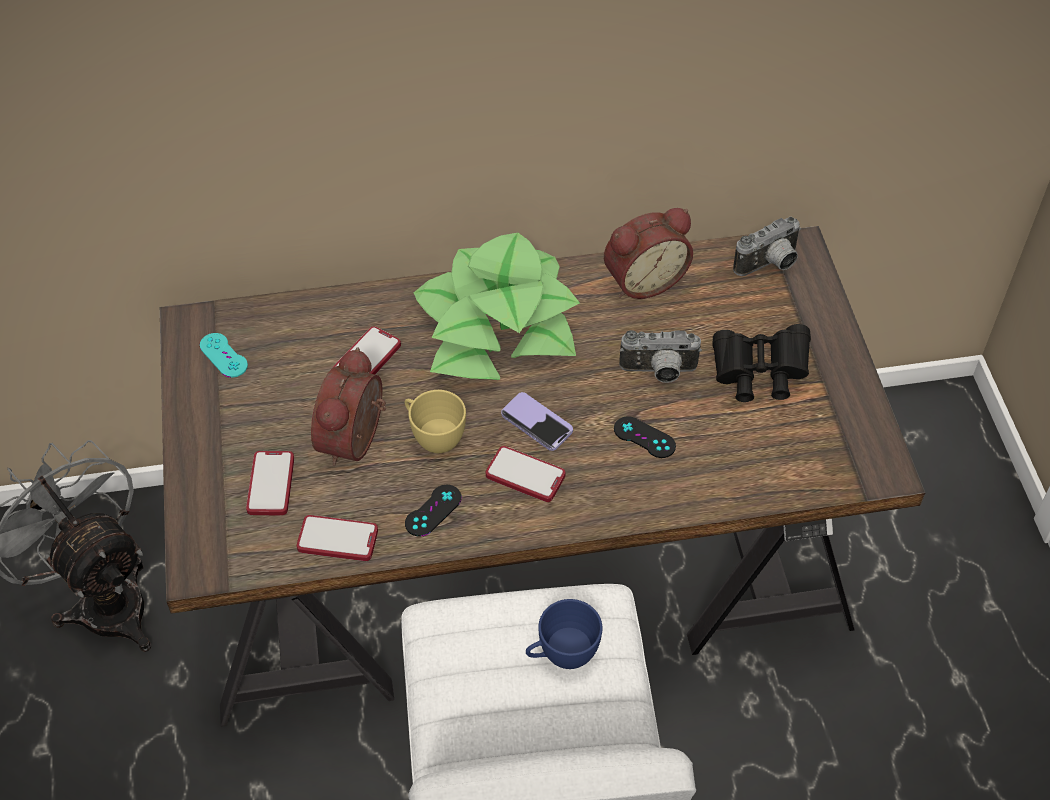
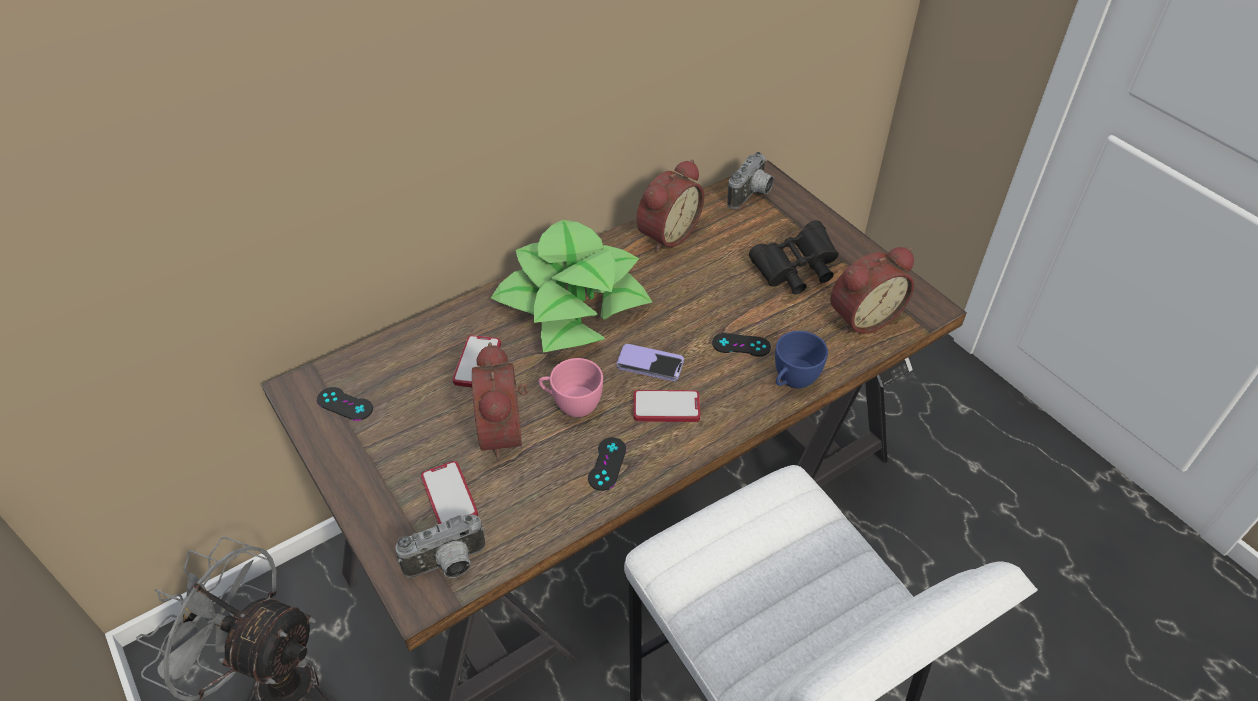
camera: 25 degrees left, 5 degrees down
turquoise game controller [200,333,248,378] -> black game controller [317,387,373,421]
phone [297,515,378,561] -> none
yellow cup [404,390,466,453] -> pink cup [539,358,603,417]
blue cup [526,599,602,669] -> blue cup moved to [775,331,828,388]
camera [619,330,702,383] -> camera moved to [395,515,485,578]
none -> alarm clock [830,247,914,333]

